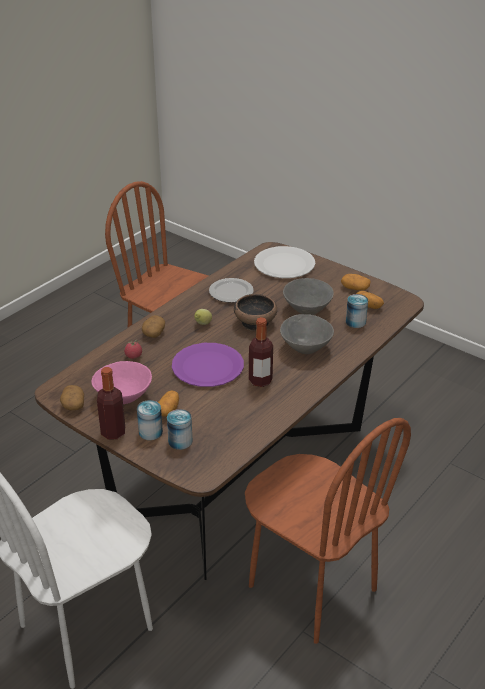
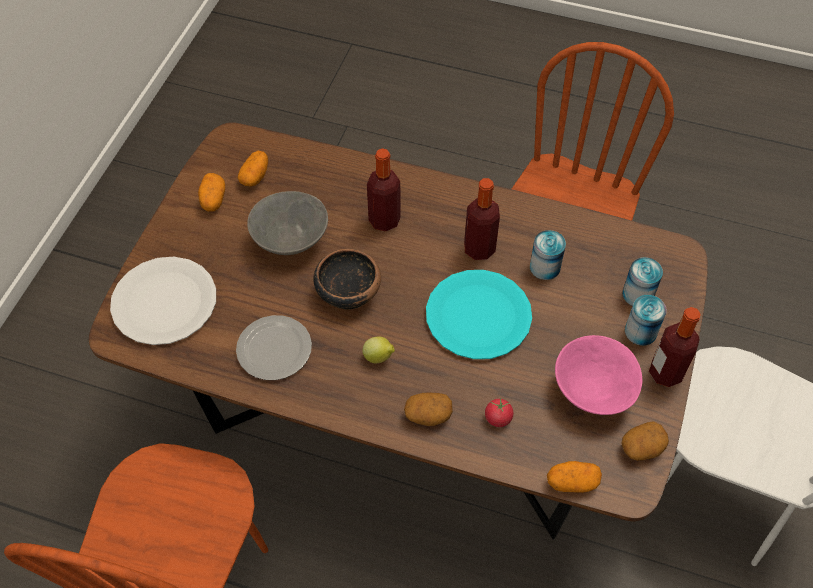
camera: 110 degrees left, 20 degrees up
potato [158,391,179,417] -> potato moved to [547,461,602,493]
purple plate [172,343,244,387] -> turquoise plate [426,270,532,359]
grey bowl [280,314,334,354] -> bottle [367,148,401,231]
can [346,294,368,328] -> can moved to [530,230,566,280]

